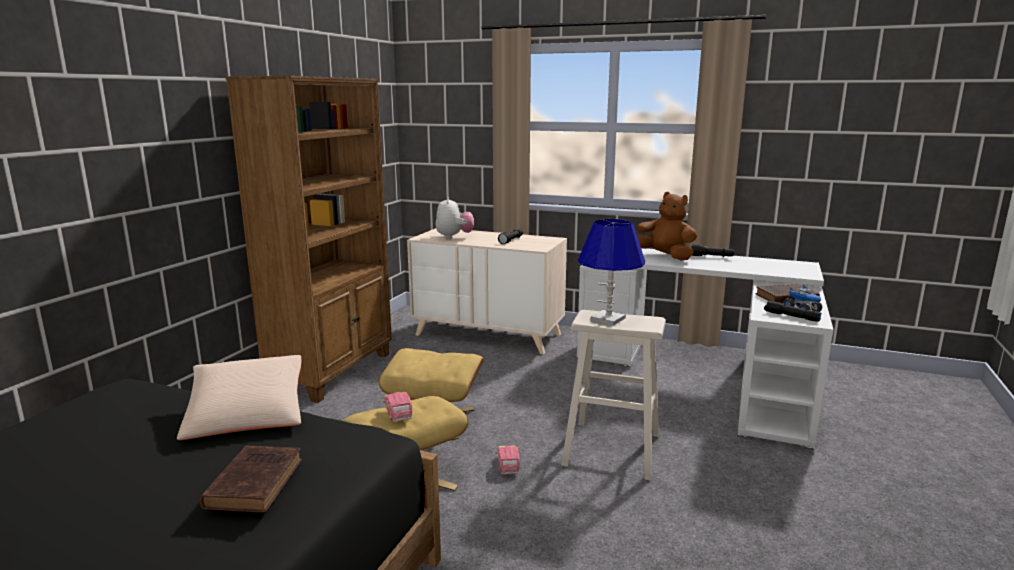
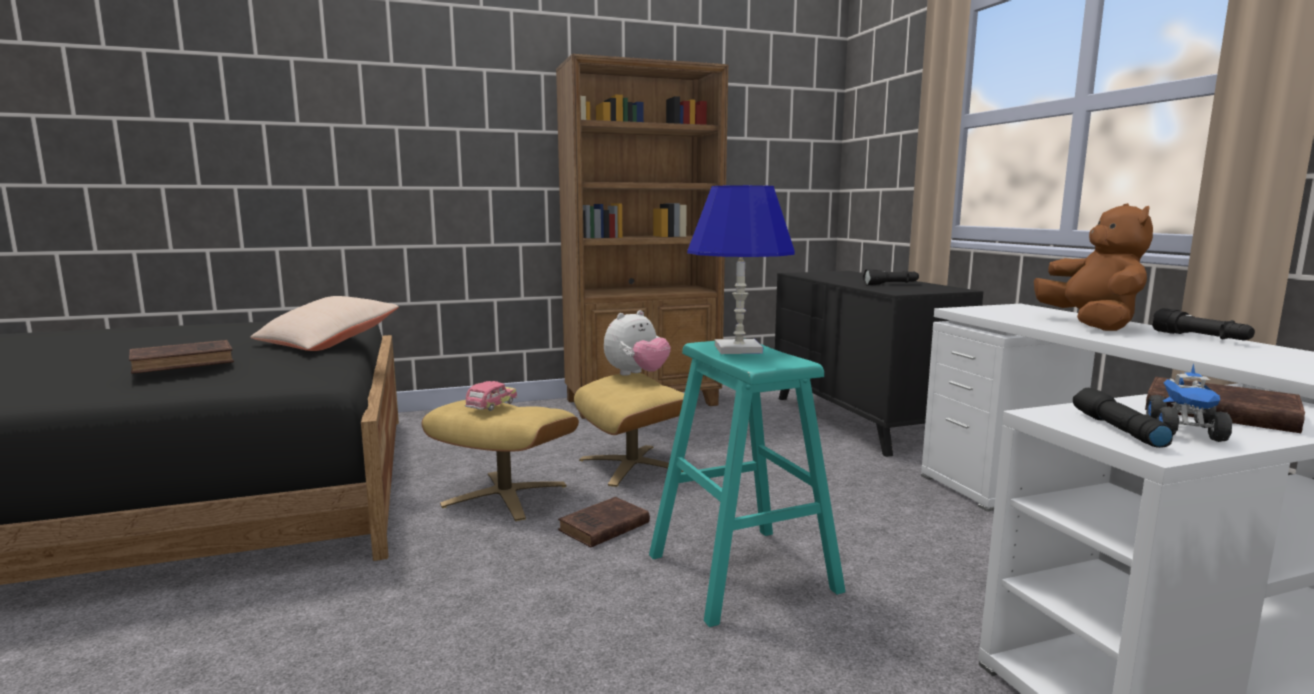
camera: 50 degrees right, 5 degrees down
beige dresser [407,228,567,354] -> black dresser [775,271,983,457]
plush toy [436,197,474,239] -> plush toy moved to [604,310,671,376]
toy car [496,446,520,474] -> brown book [558,497,650,548]
beige stool [561,310,666,481] -> turquoise stool [649,341,846,627]

